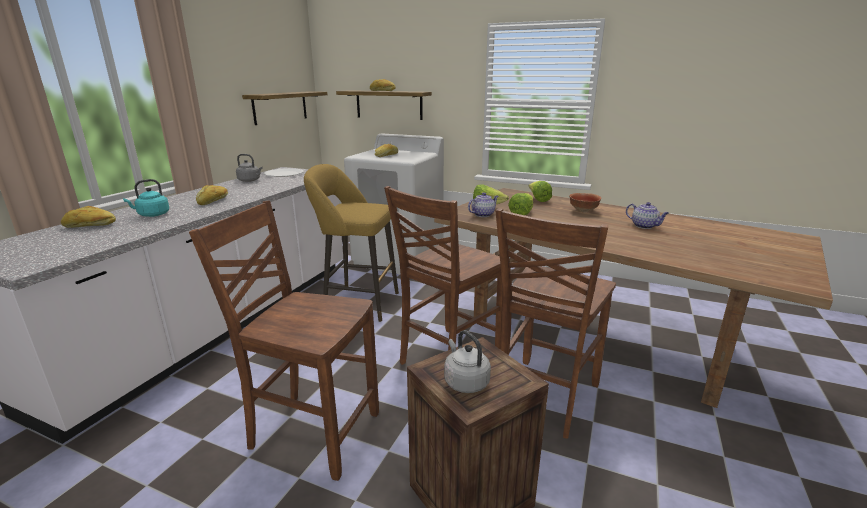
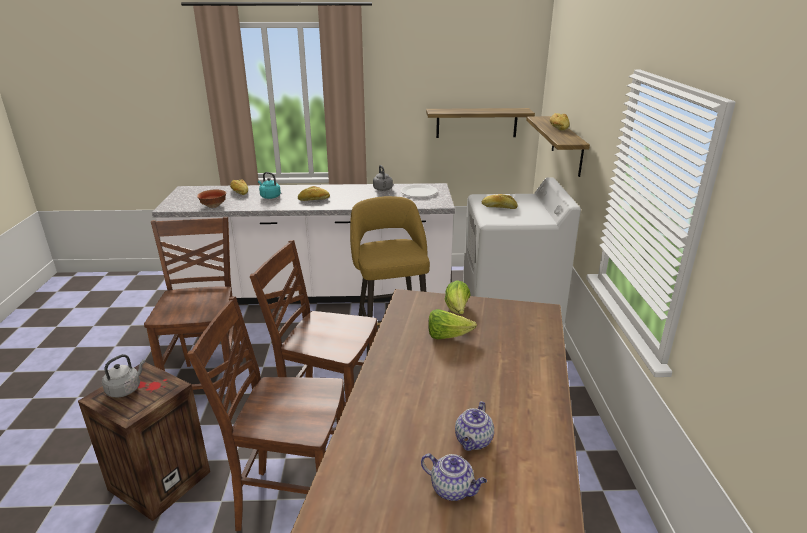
camera: 65 degrees right, 5 degrees up
teapot [468,192,499,217] -> teapot moved to [421,454,487,501]
lettuce [528,181,552,202] -> none
bowl [569,193,602,212] -> bowl moved to [197,189,226,208]

